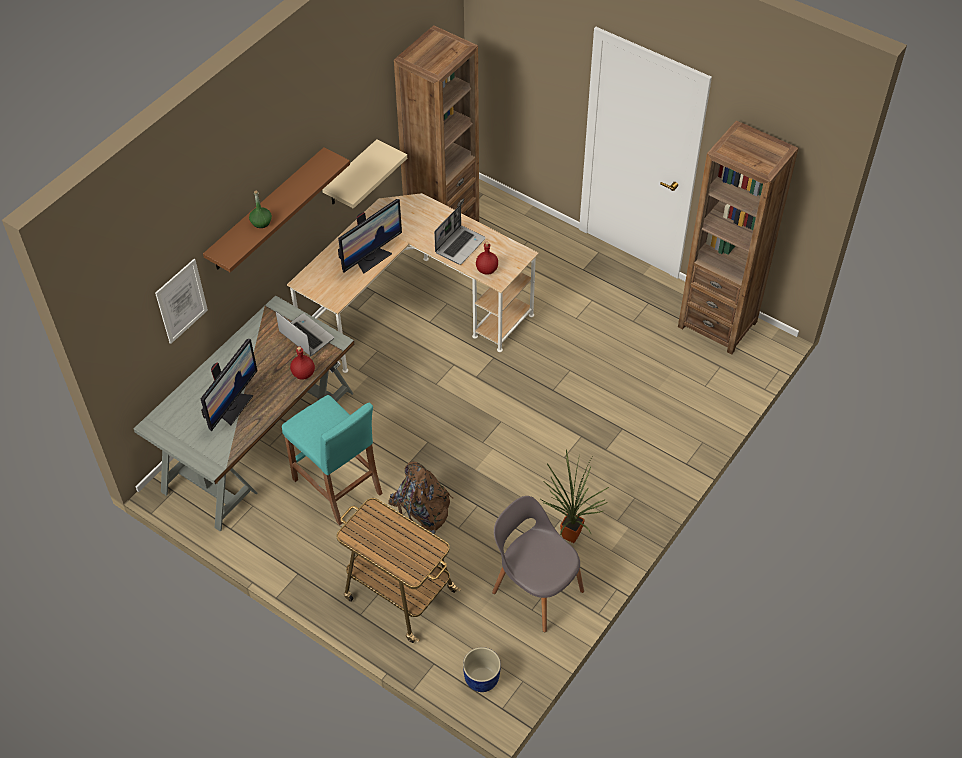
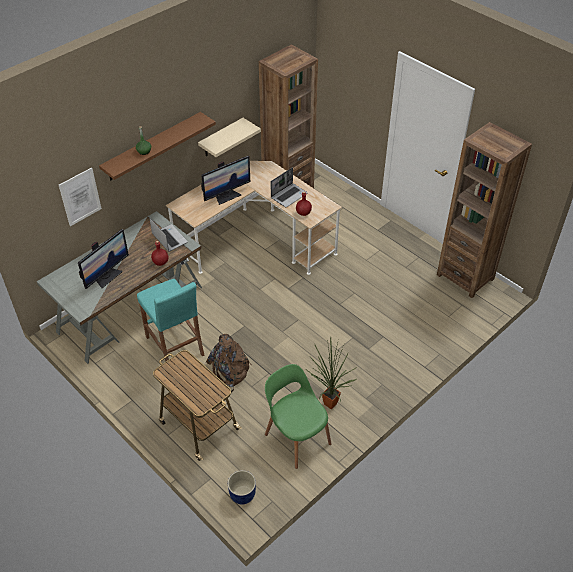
camera: 10 degrees right, 5 degrees down
grey chair [492,496,584,632] -> green chair [265,364,332,469]

